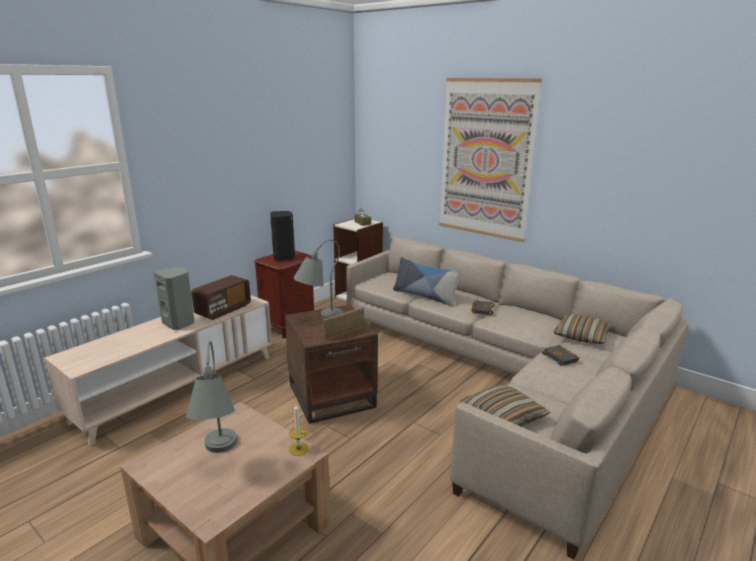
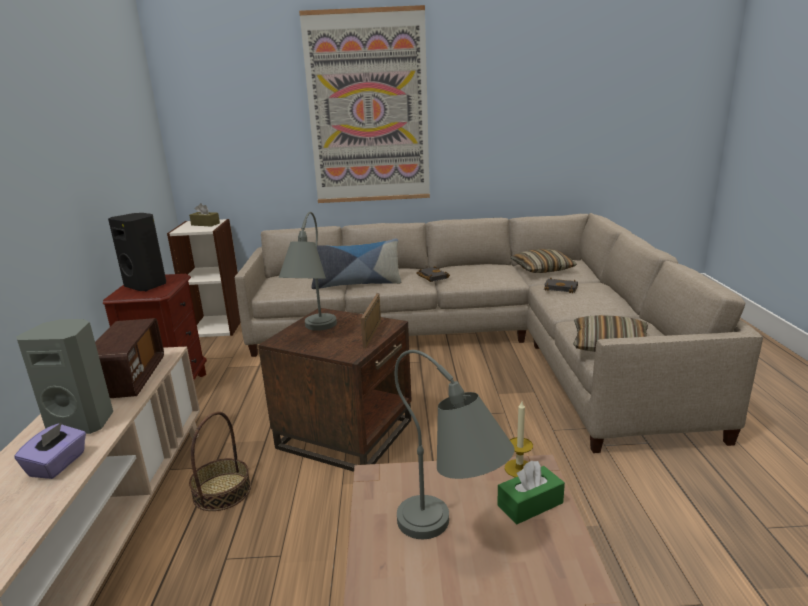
camera: 40 degrees left, 0 degrees up
none -> purple tissue box [14,422,86,479]
none -> basket [189,411,251,511]
none -> green tissue box [497,461,565,524]

